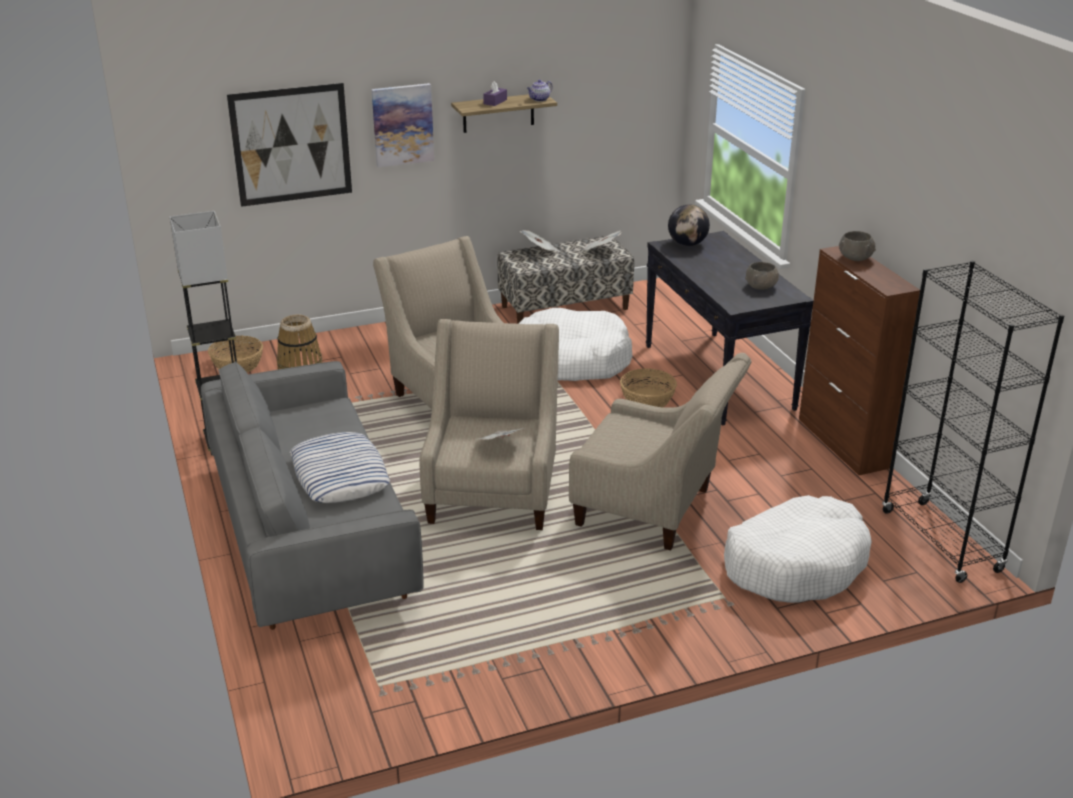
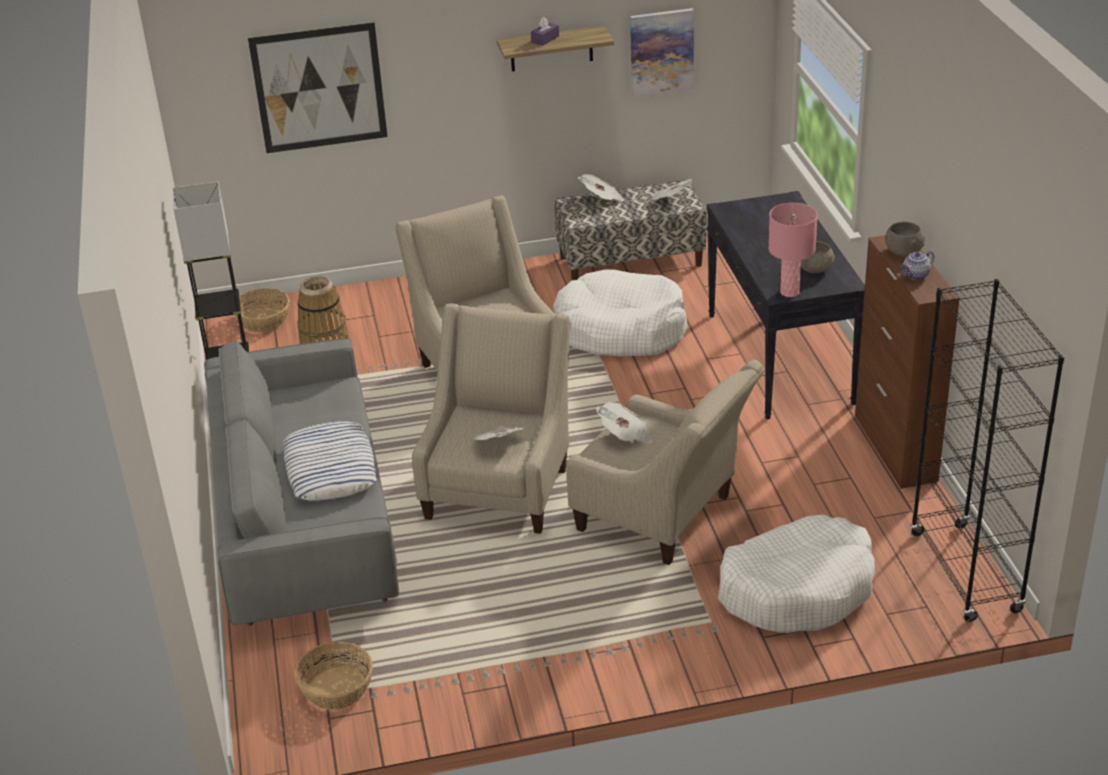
camera: 10 degrees right, 5 degrees up
picture [372,83,434,167] -> picture moved to [630,8,694,97]
teapot [527,80,553,102] -> teapot moved to [901,251,934,280]
basket [620,368,677,408] -> basket moved to [294,642,373,710]
globe [668,204,710,246] -> none
none -> newspaper [596,402,652,443]
none -> pink table lamp [768,203,818,297]

